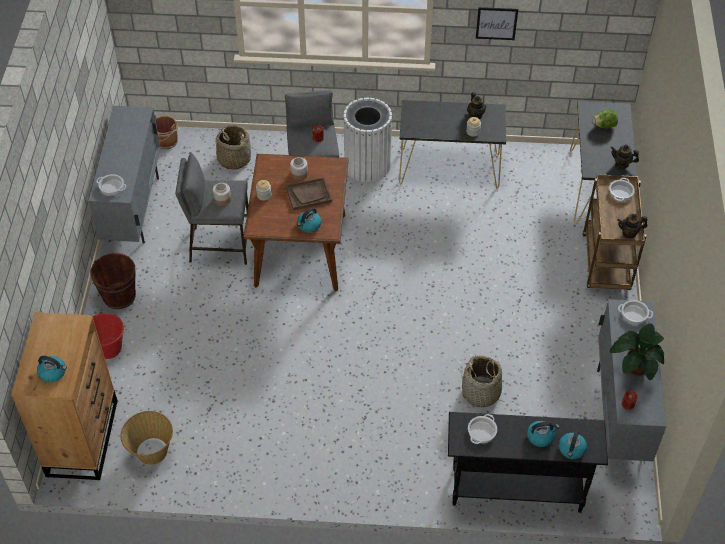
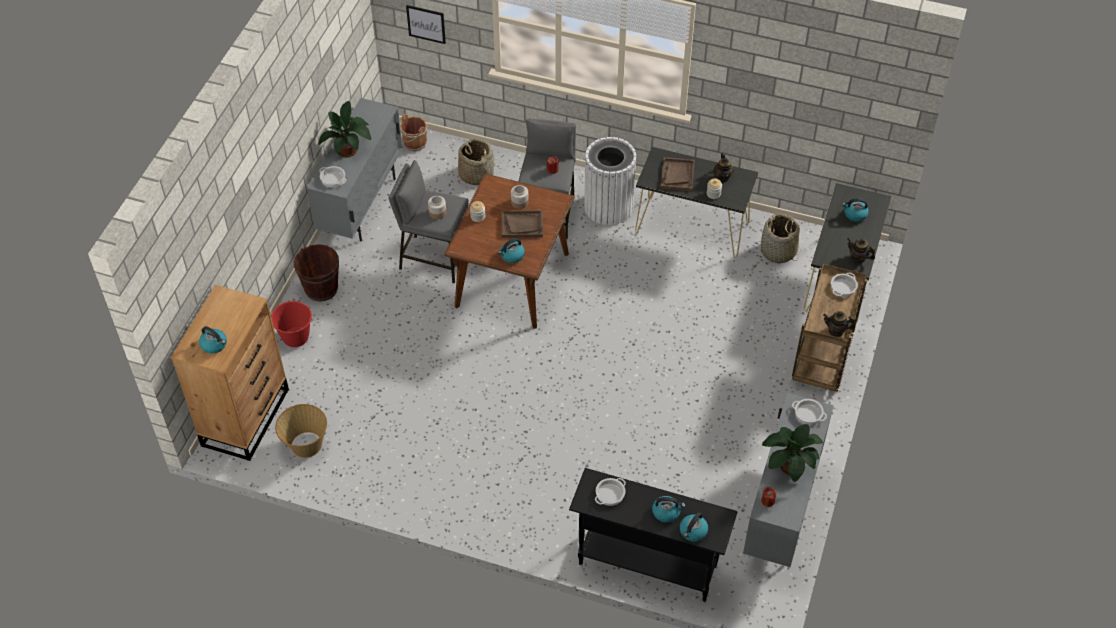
camera: 15 degrees right, 0 degrees up
basket [462,356,506,407] -> basket moved to [761,214,800,263]
picture [476,7,518,40] -> picture moved to [406,5,446,44]
lettuce [593,110,618,129] -> kettle [842,198,869,222]
none -> potted plant [318,101,371,158]
none -> brown tray [661,157,695,191]

